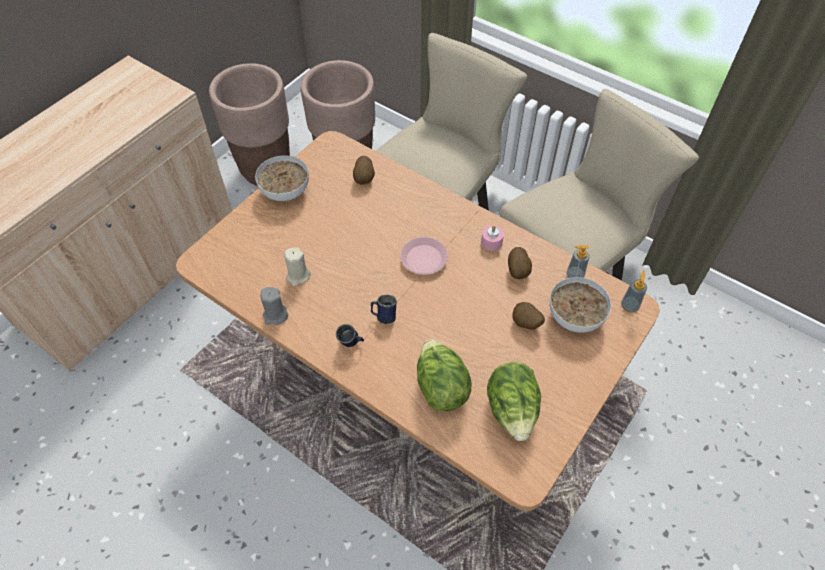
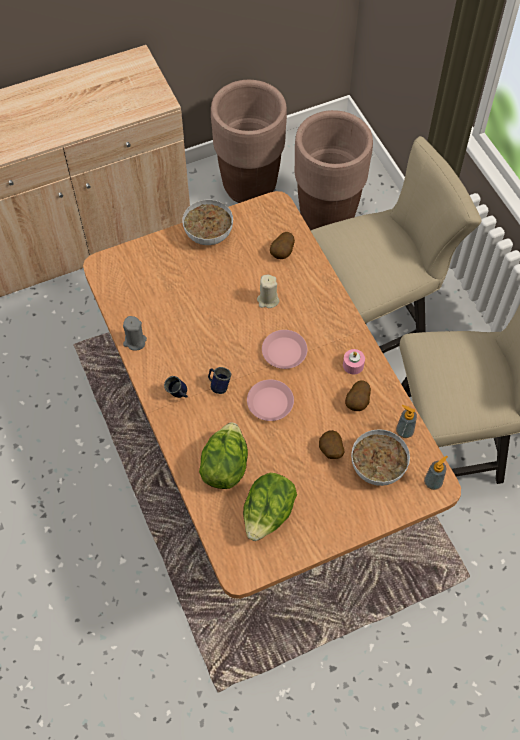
camera: 30 degrees right, 5 degrees up
beige candle [284,247,311,286] -> beige candle moved to [257,275,279,308]
none -> pink plate [247,379,294,421]

